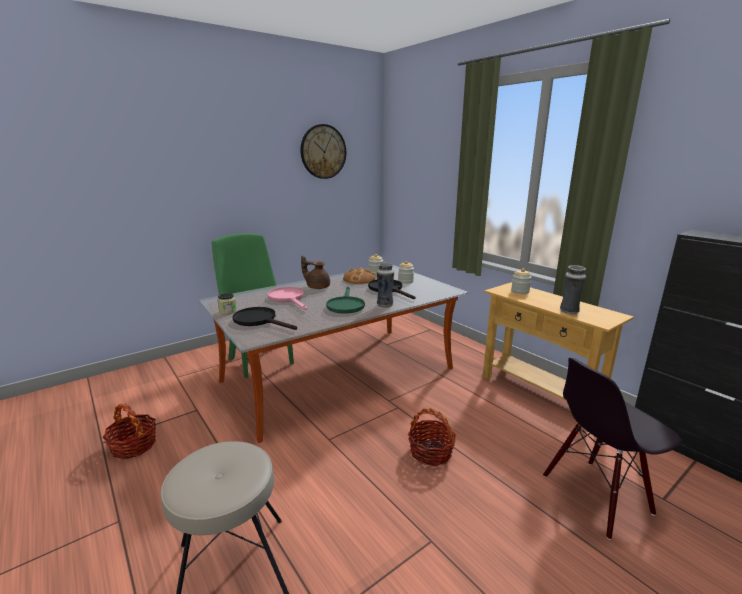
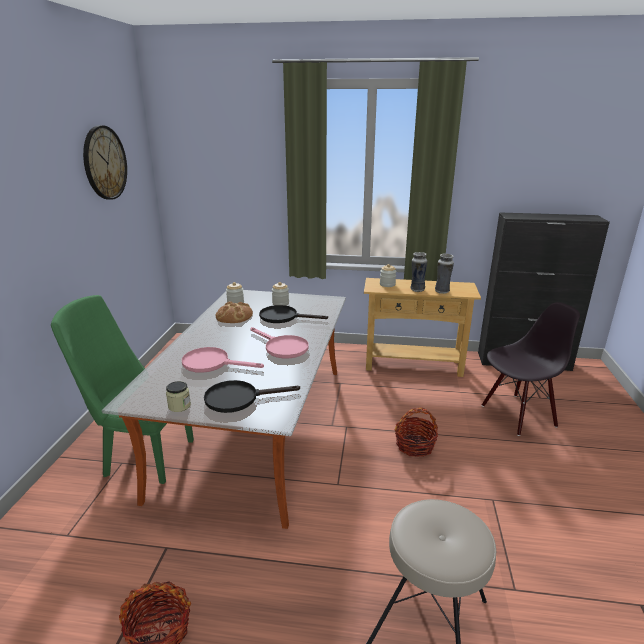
camera: 45 degrees left, 5 degrees up
brown teapot [301,256,330,289] -> none
green frying pan [326,287,365,314] -> pink frying pan [251,327,309,358]
vase [377,262,394,308] -> vase moved to [410,252,427,292]
black chair [543,358,682,540] -> black chair turned 135 degrees counterclockwise [482,302,580,436]

